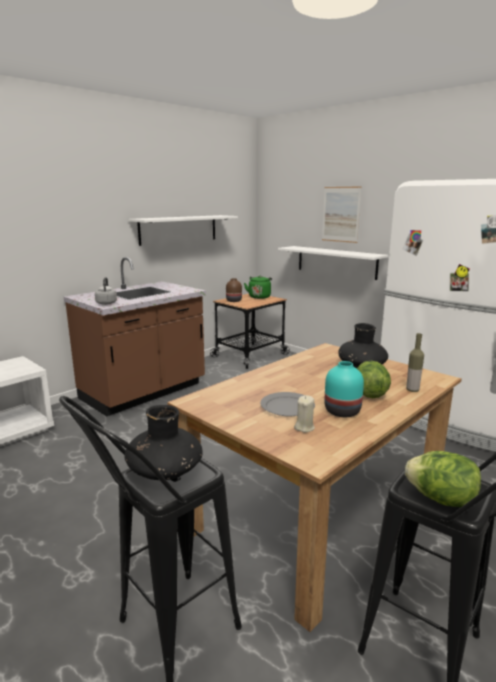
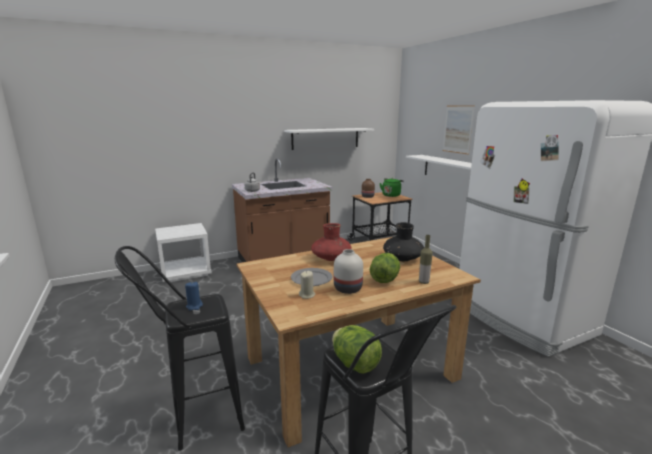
camera: 20 degrees right, 0 degrees up
black vase [124,405,203,480] -> blue candle [185,281,203,310]
turquoise vase [324,361,364,417] -> white vase [334,249,363,294]
none -> red vase [311,223,352,261]

